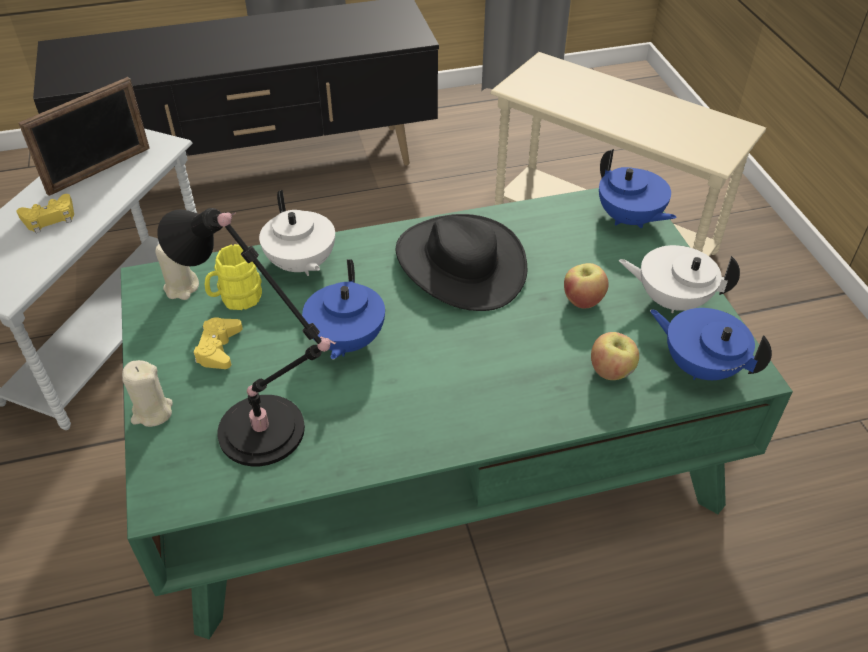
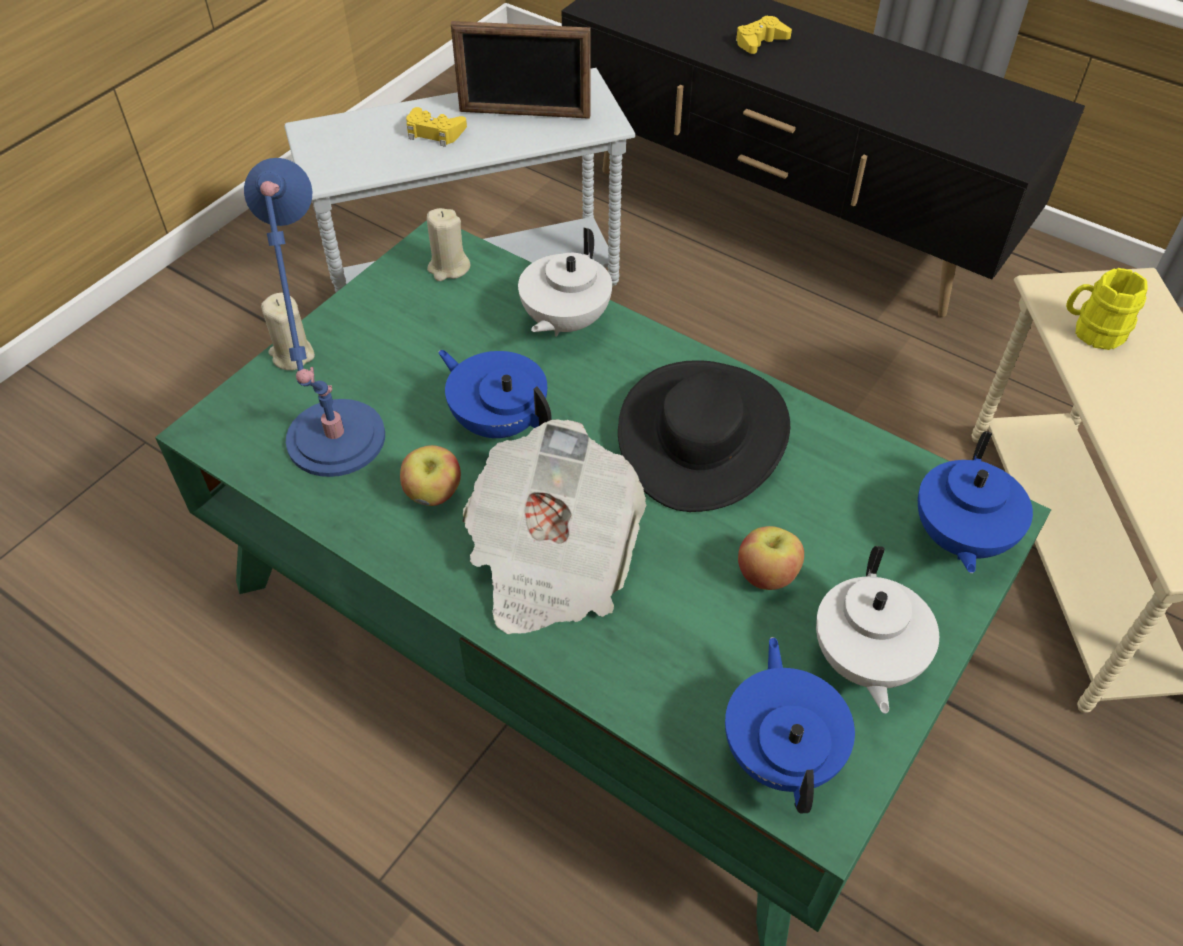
camera: 50 degrees right, 5 degrees up
black table lamp [157,208,336,466] -> blue table lamp [244,158,385,477]
yellow game controller [194,317,243,369] -> yellow game controller moved to [736,16,792,54]
yellow mug [205,244,262,310] -> yellow mug moved to [1066,268,1147,350]
blue teapot [302,259,385,359] -> blue teapot turned 75 degrees clockwise [438,350,552,438]
apple [591,332,639,380] -> apple moved to [400,445,461,506]
white teapot [619,245,740,313] -> white teapot turned 150 degrees counterclockwise [816,546,939,714]
none -> newspaper [463,419,646,634]

